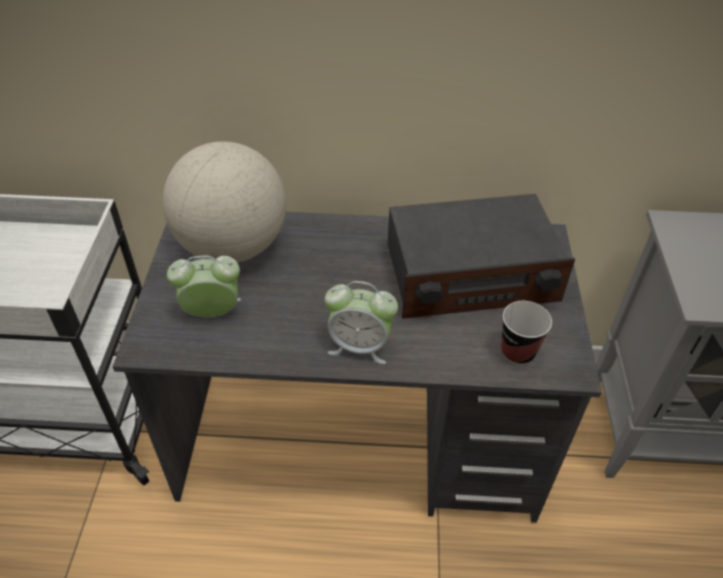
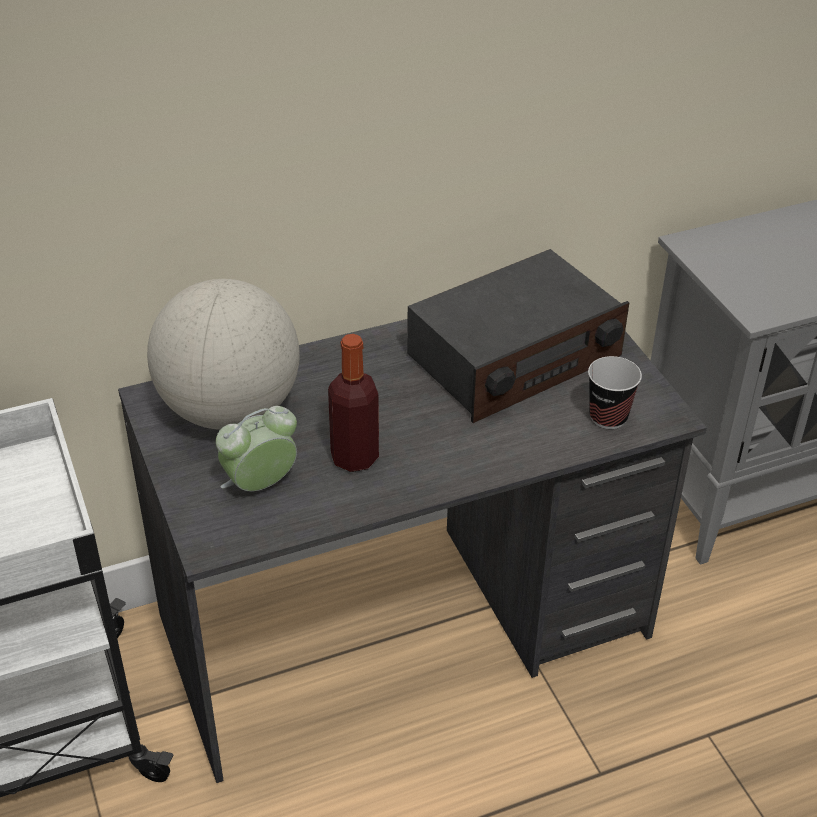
camera: 25 degrees left, 5 degrees down
alarm clock [325,281,398,364] -> none
none -> bottle [328,334,379,472]

